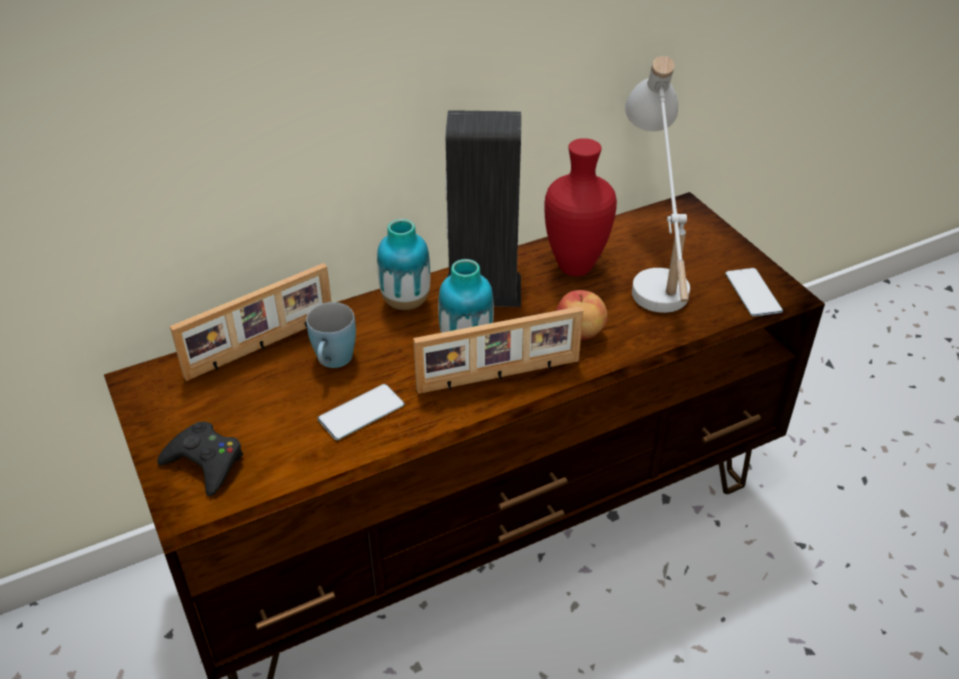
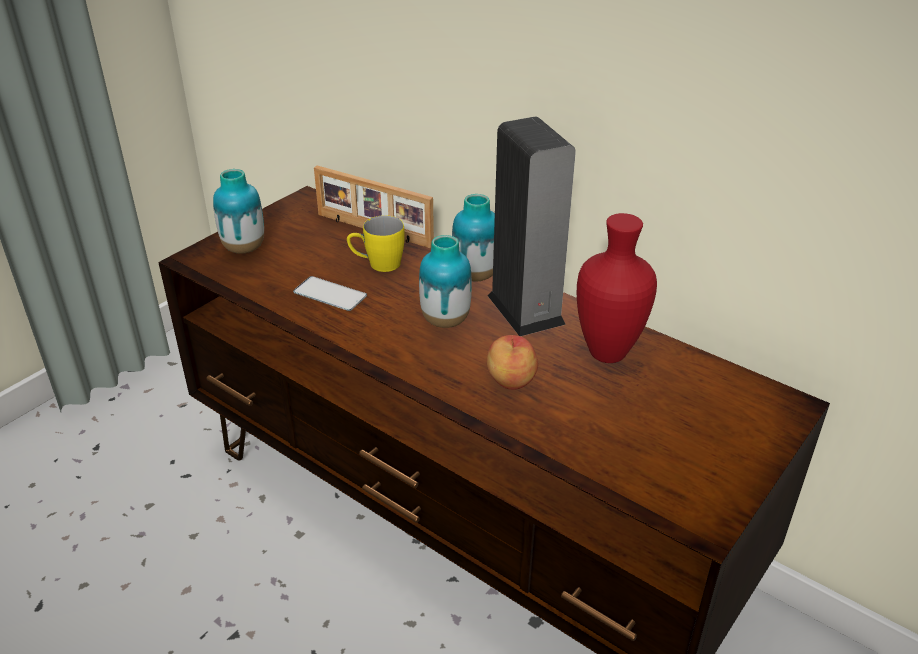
camera: 65 degrees right, 5 degrees down
black game controller [157,421,243,497] -> vase [213,169,264,254]
blue mug [306,302,356,368] -> yellow mug [347,215,405,272]
picture frame [413,306,583,394] -> none
white table lamp [625,56,690,313] -> none
phone [725,268,783,317] -> none

